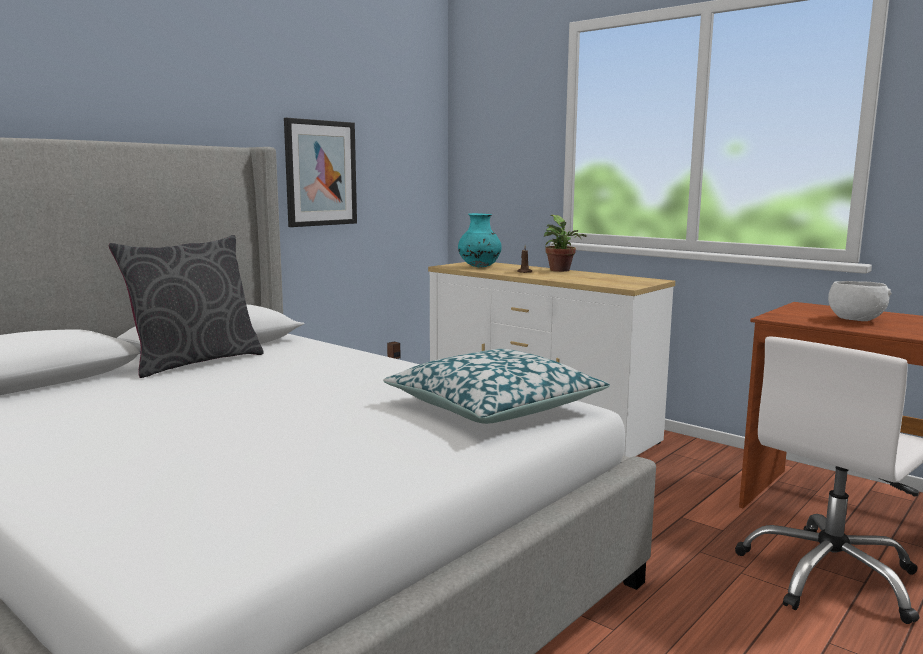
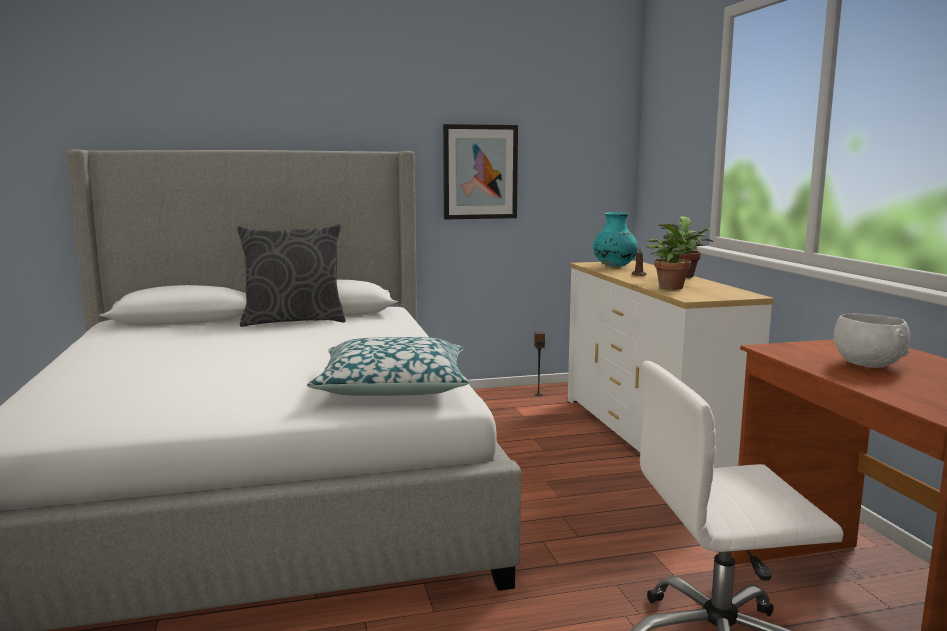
camera: 35 degrees right, 0 degrees up
none -> potted plant [646,224,712,290]

